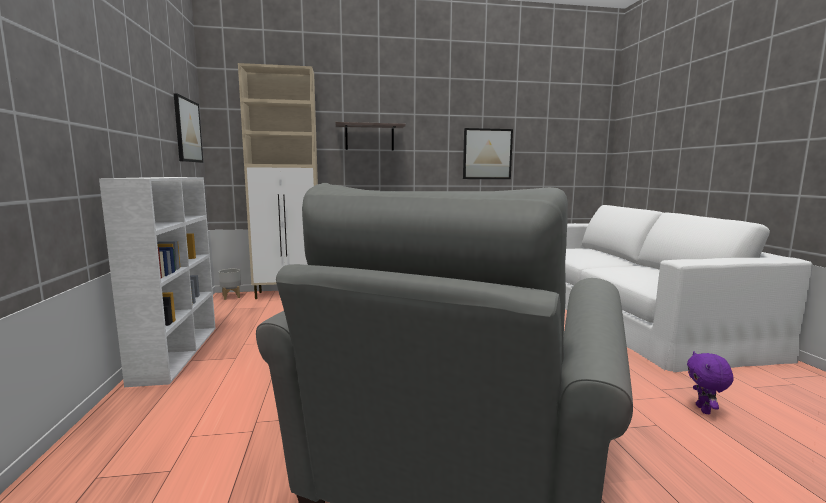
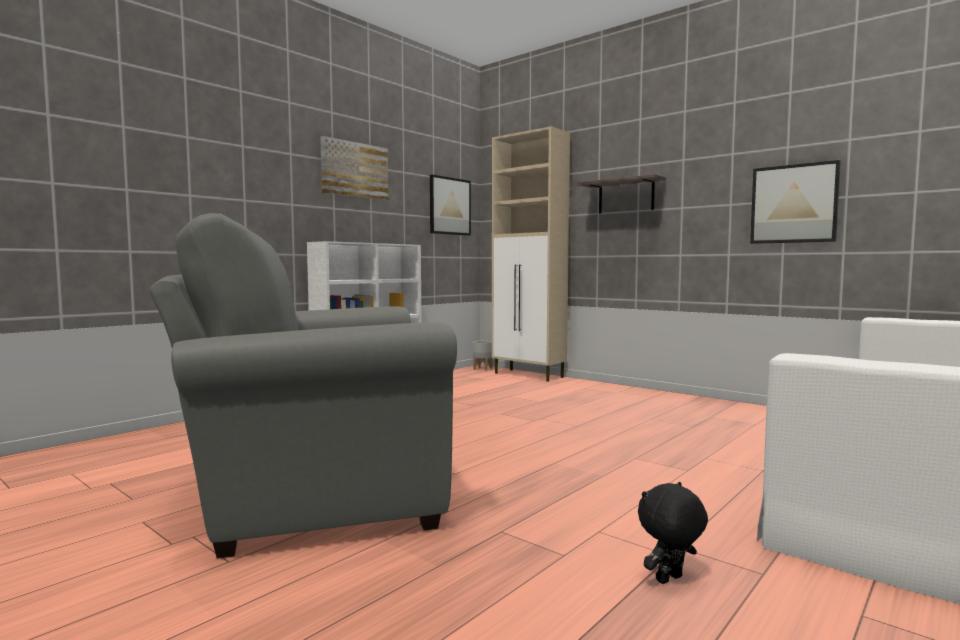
camera: 50 degrees right, 5 degrees down
purple plush toy [687,351,733,414] -> black plush toy [638,482,708,584]
none -> picture [320,136,388,200]

